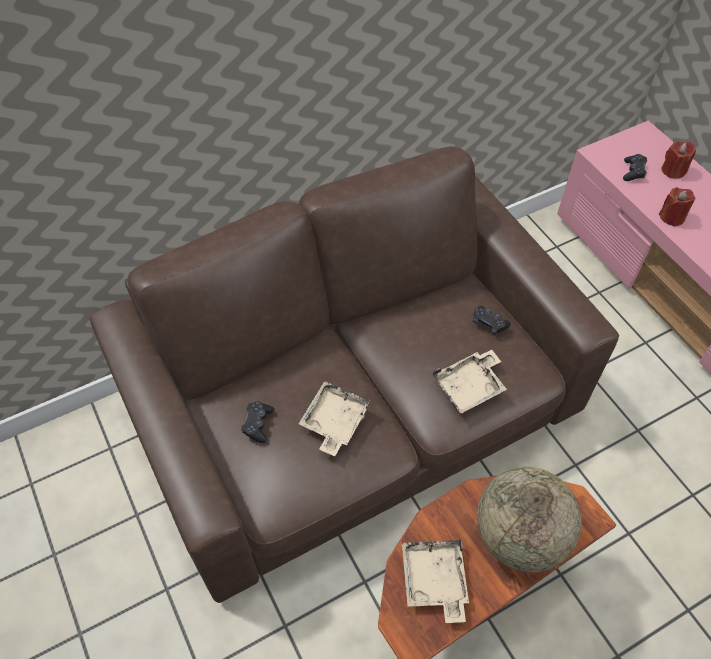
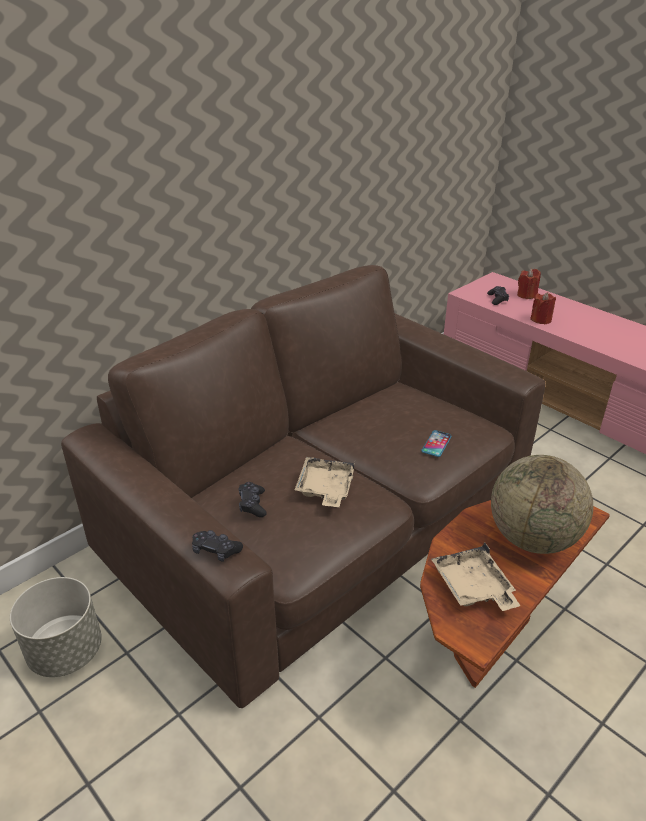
camera: 15 degrees left, 20 degrees down
beige tray [433,350,507,414] -> phone [422,430,452,457]
black game controller [473,306,511,334] -> black game controller moved to [192,530,243,562]
none -> grey planter [10,577,102,677]

